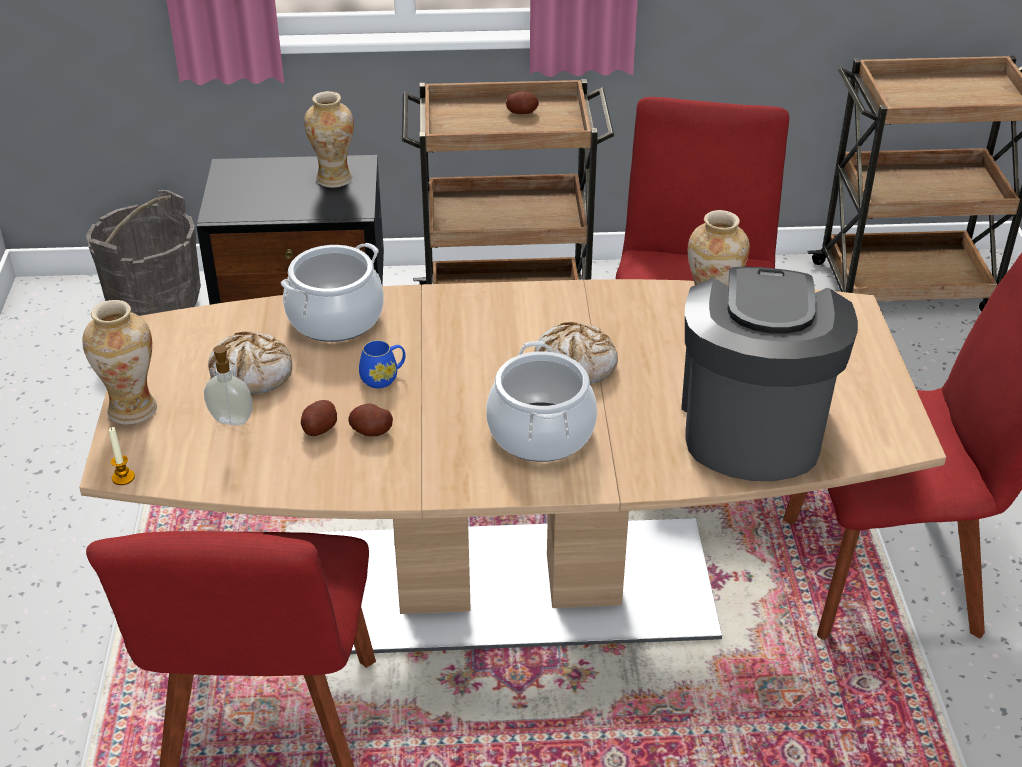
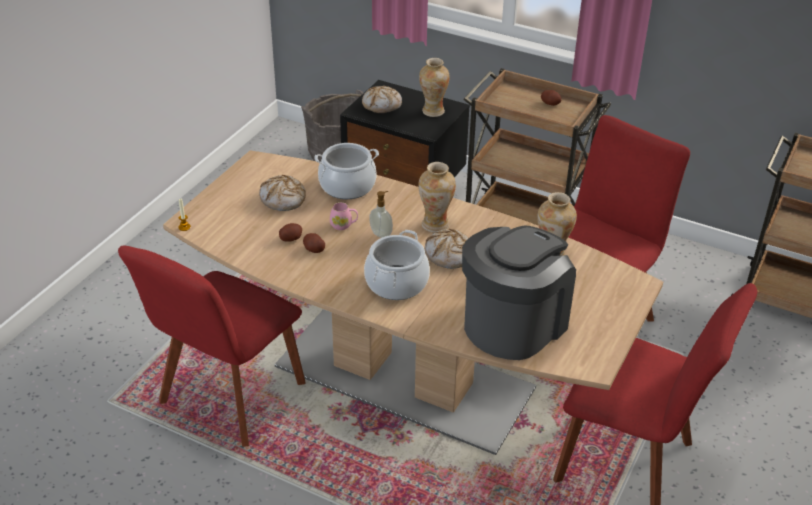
camera: 30 degrees right, 0 degrees up
vase [82,300,157,425] -> vase moved to [418,162,456,232]
soap dispenser [204,342,253,425] -> soap dispenser moved to [369,191,393,238]
blue mug [359,340,406,388] -> pink mug [330,202,358,230]
none -> bread [362,86,402,113]

